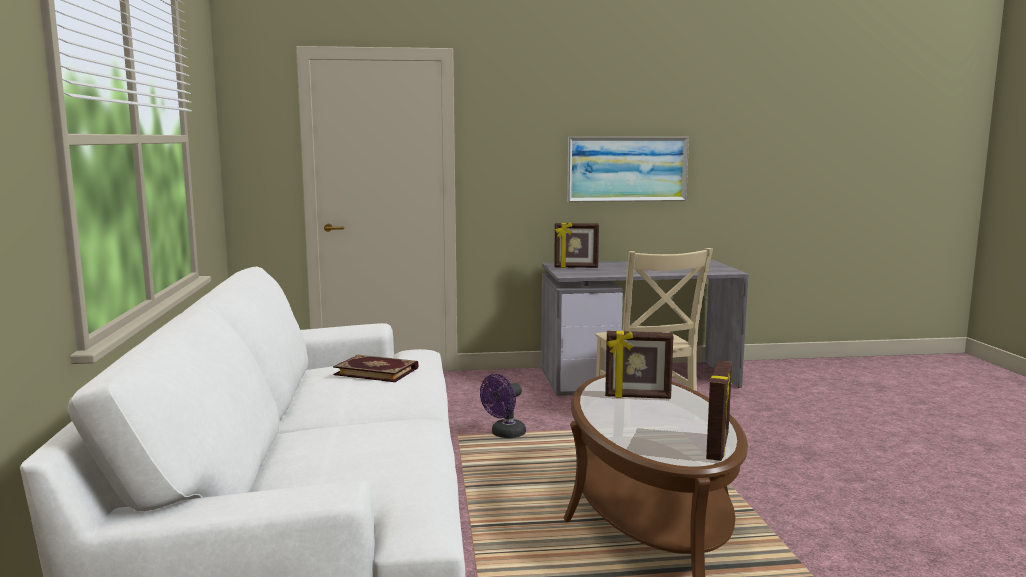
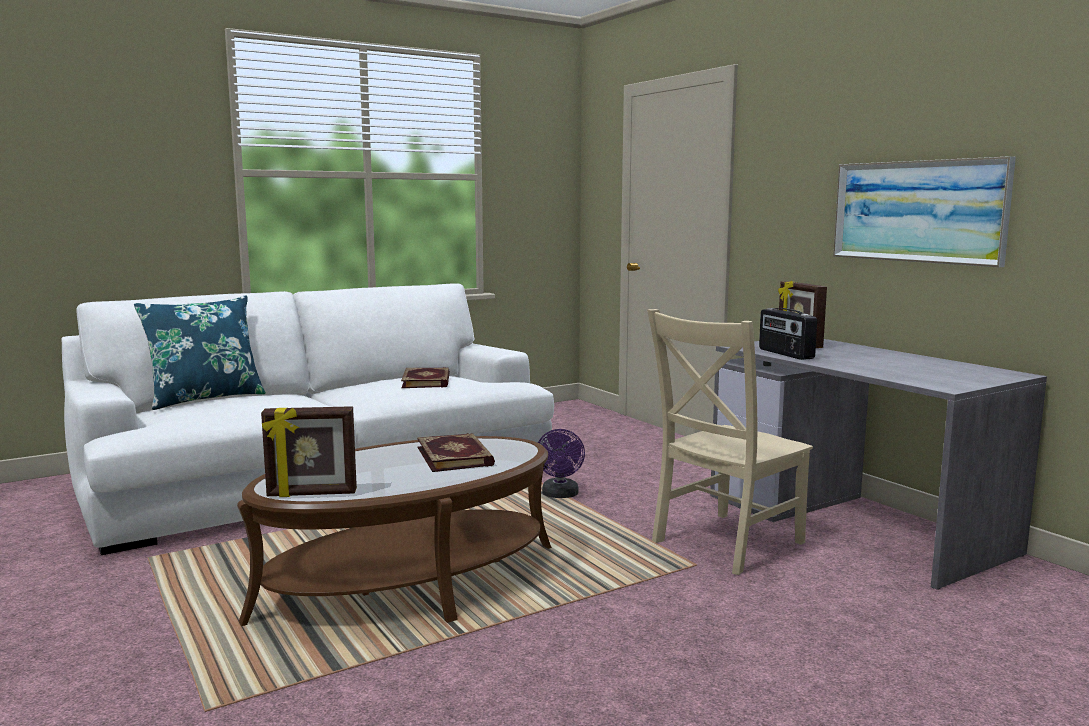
camera: 65 degrees right, 0 degrees up
purple fan [480,374,526,438] -> purple fan turned 105 degrees counterclockwise [538,429,585,498]
picture frame [605,331,674,399] -> book [417,433,495,472]
none -> blue pillow [134,296,266,410]
none -> radio [759,308,817,360]

